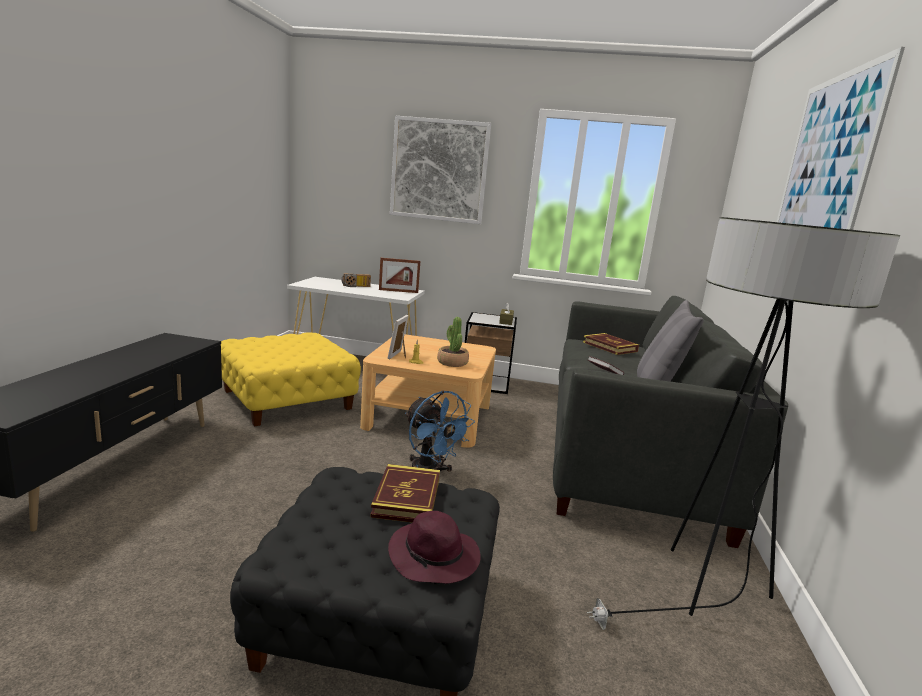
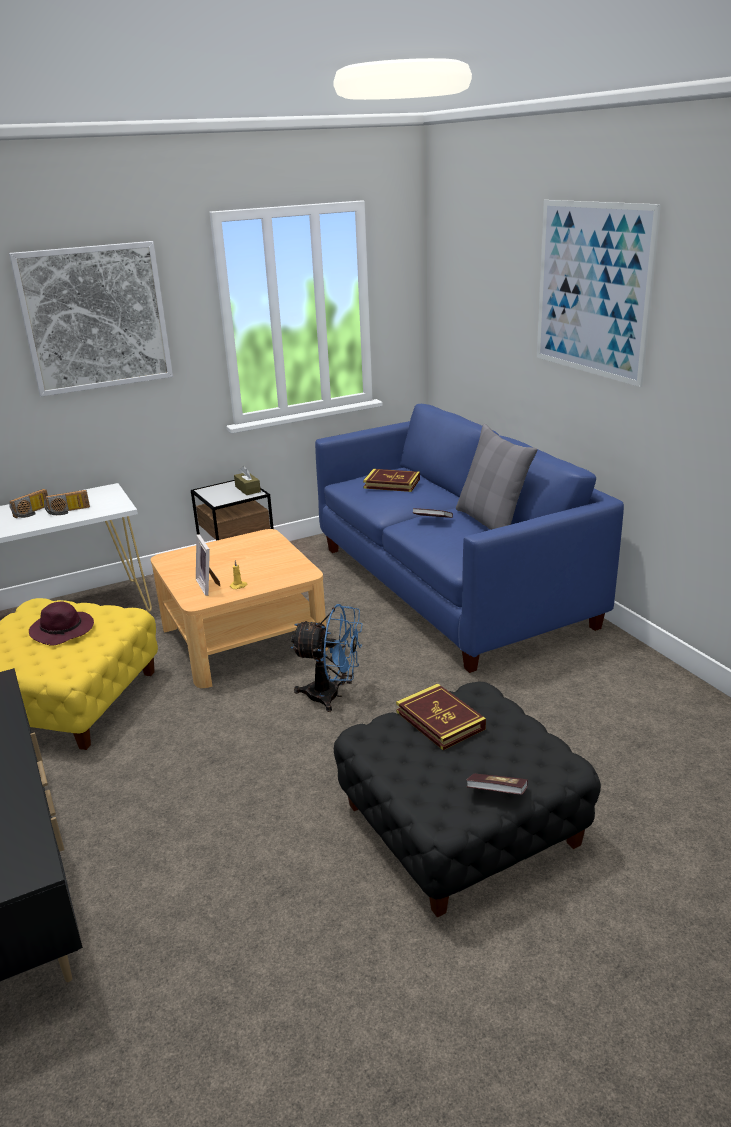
camera: 35 degrees left, 10 degrees up
picture frame [379,258,420,293] -> none
purple hat [388,511,480,584] -> purple hat moved to [29,601,94,645]
potted plant [437,317,469,367] -> none
grey sofa [553,296,788,548] -> blue sofa [315,404,624,673]
floor lamp [587,217,900,630] -> none
none -> radio [44,490,90,515]
none -> book [466,774,528,795]

